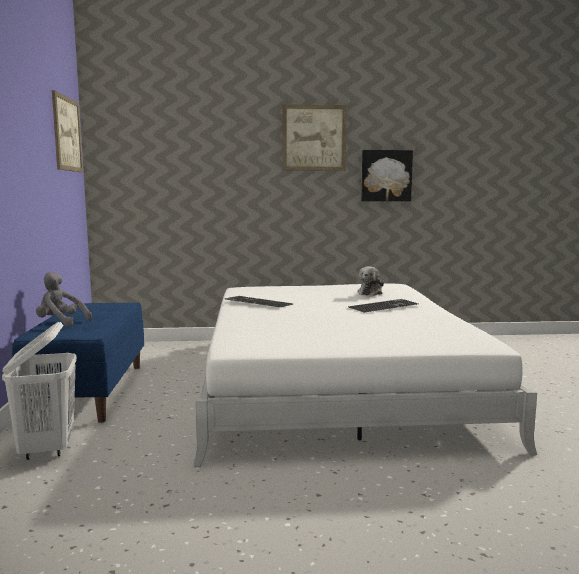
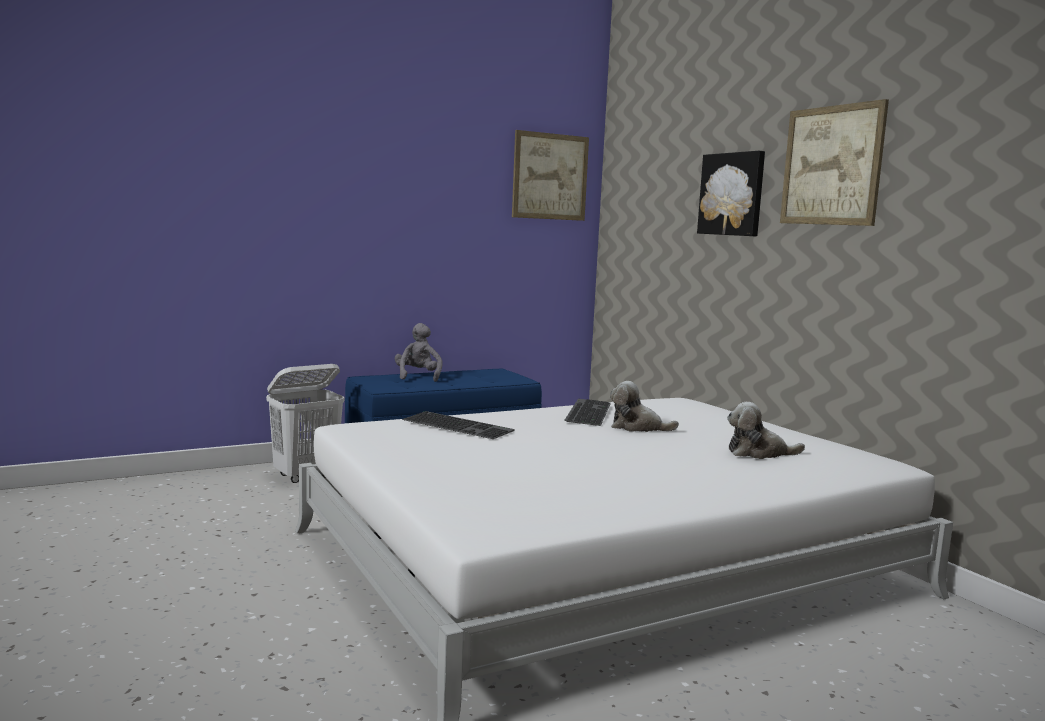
camera: 65 degrees right, 0 degrees up
keyboard [348,299,418,313] -> keyboard moved to [402,411,515,439]
picture [361,150,413,201] -> picture moved to [697,151,765,236]
none -> plush toy [610,381,679,432]

